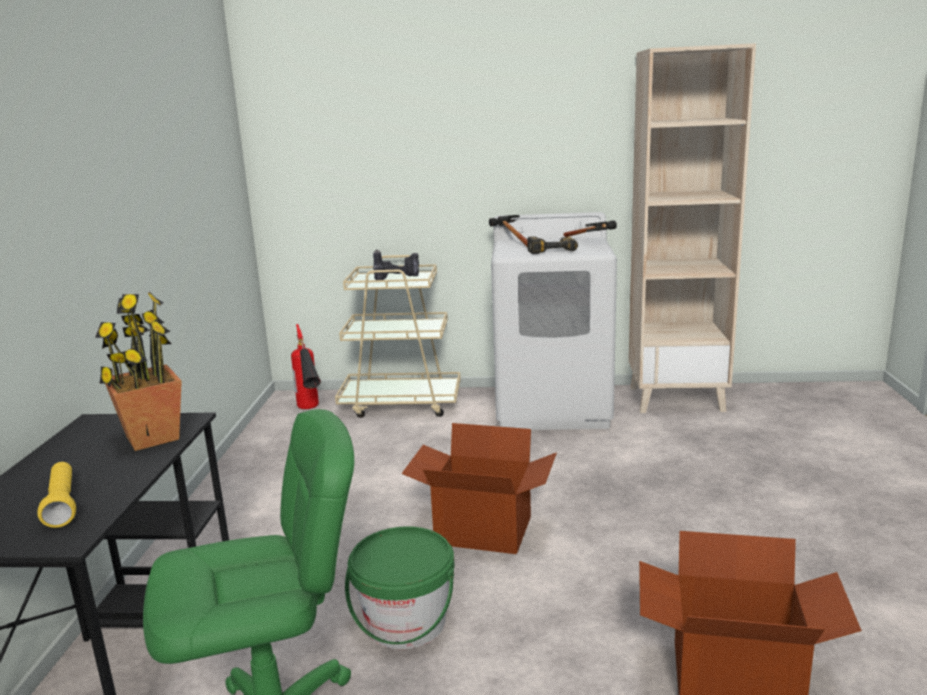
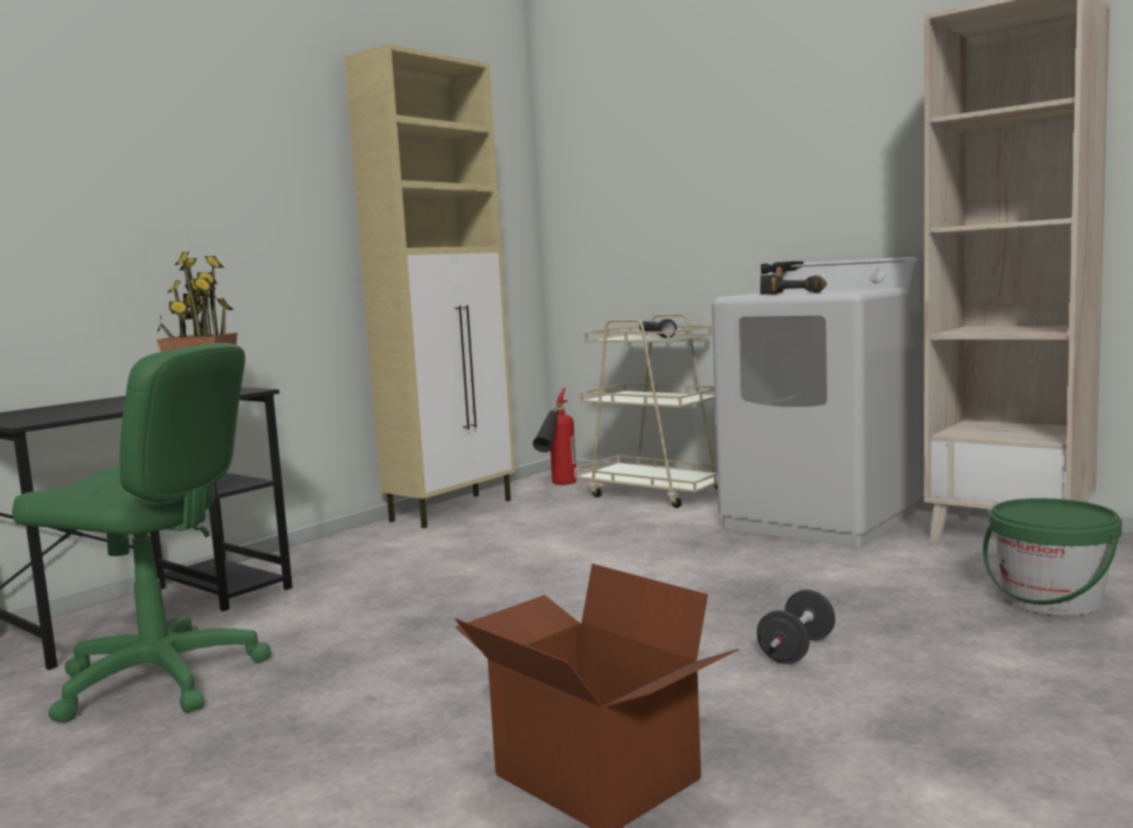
camera: 35 degrees right, 10 degrees down
yellow flashlight [37,462,76,528] -> none
green bucket [345,526,455,649] -> green bucket moved to [983,498,1122,616]
power drill [373,249,419,280] -> black flashlight [639,319,677,338]
cardboard box [402,423,557,554] -> none
hammer [563,221,617,237] -> none
none -> beige cabinet [344,44,515,528]
none -> black dumbbell [757,590,835,664]

